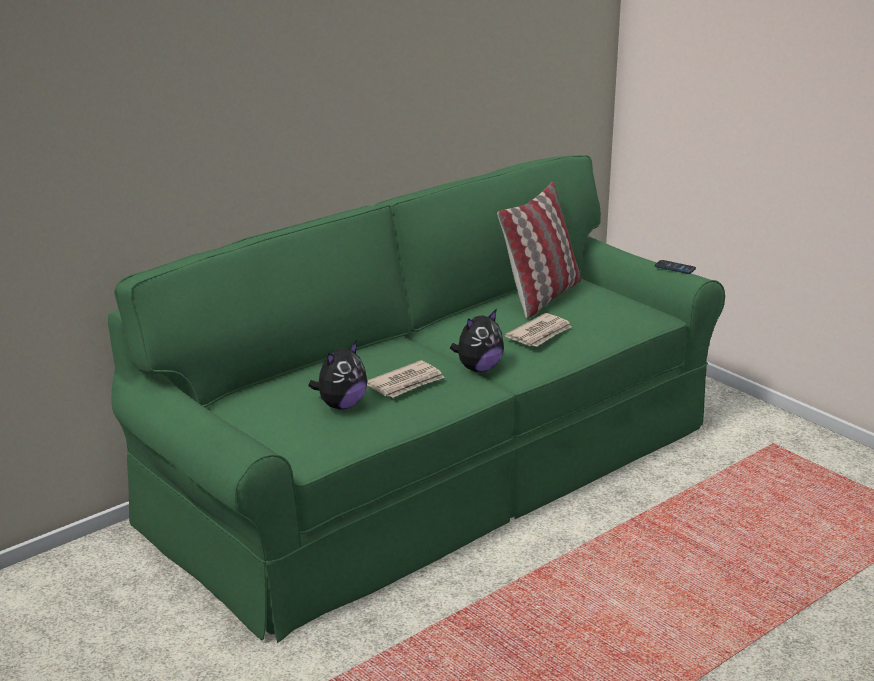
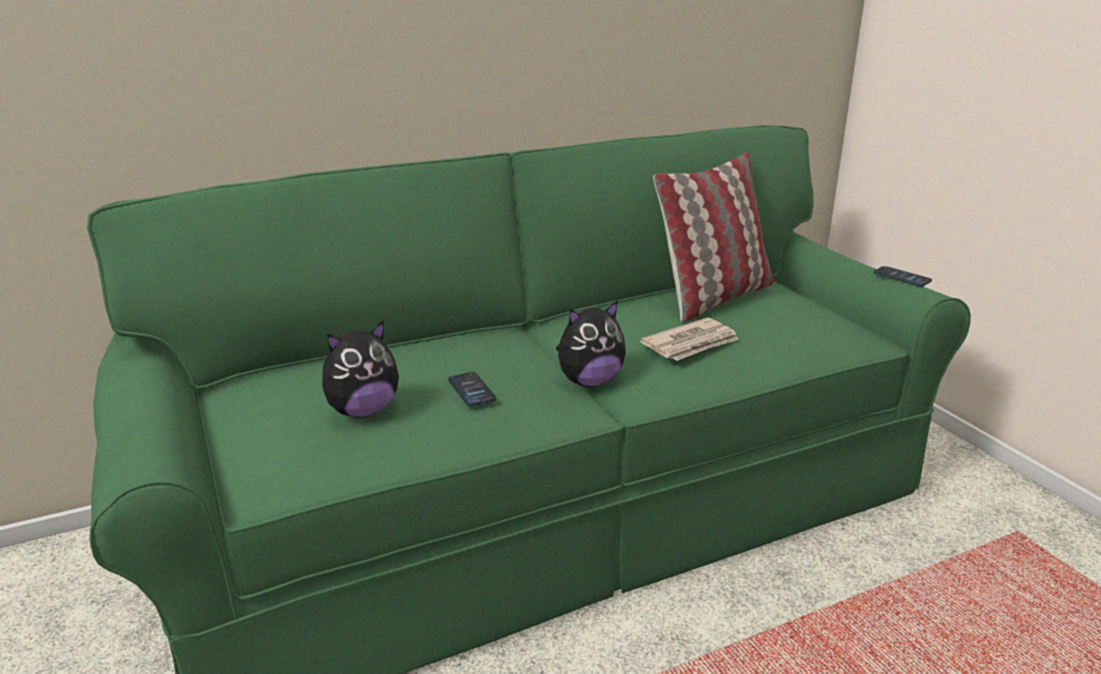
camera: 15 degrees right, 0 degrees up
newspaper [367,360,445,398] -> phone [448,372,496,406]

